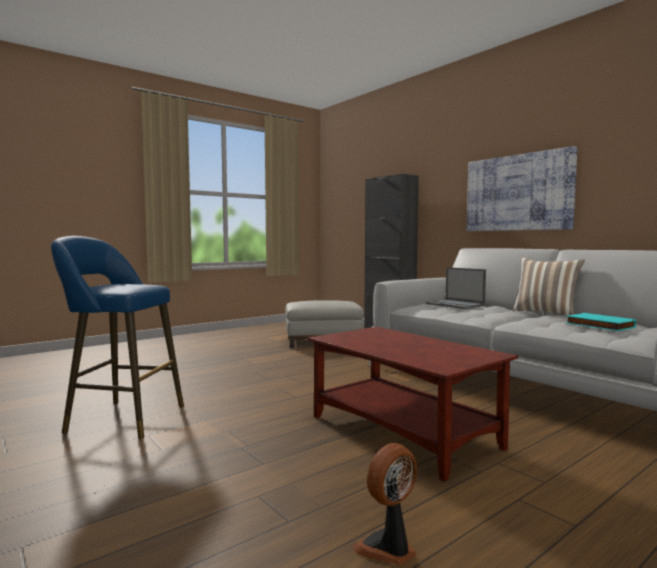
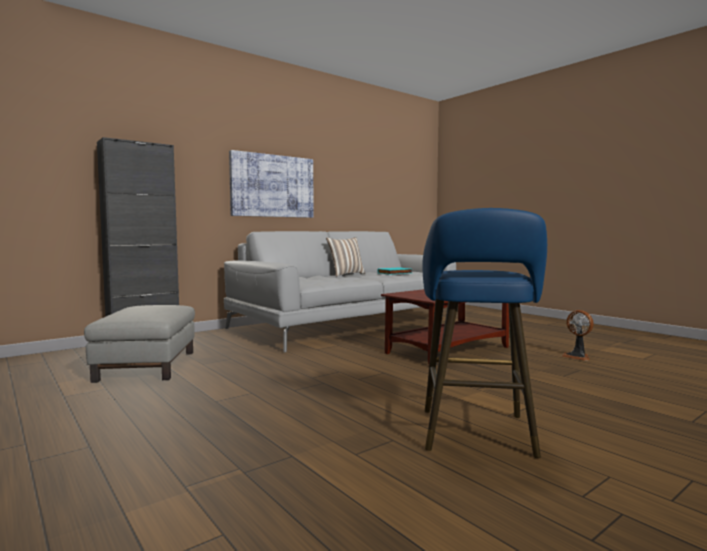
camera: 90 degrees left, 0 degrees up
laptop [426,267,486,309] -> none

